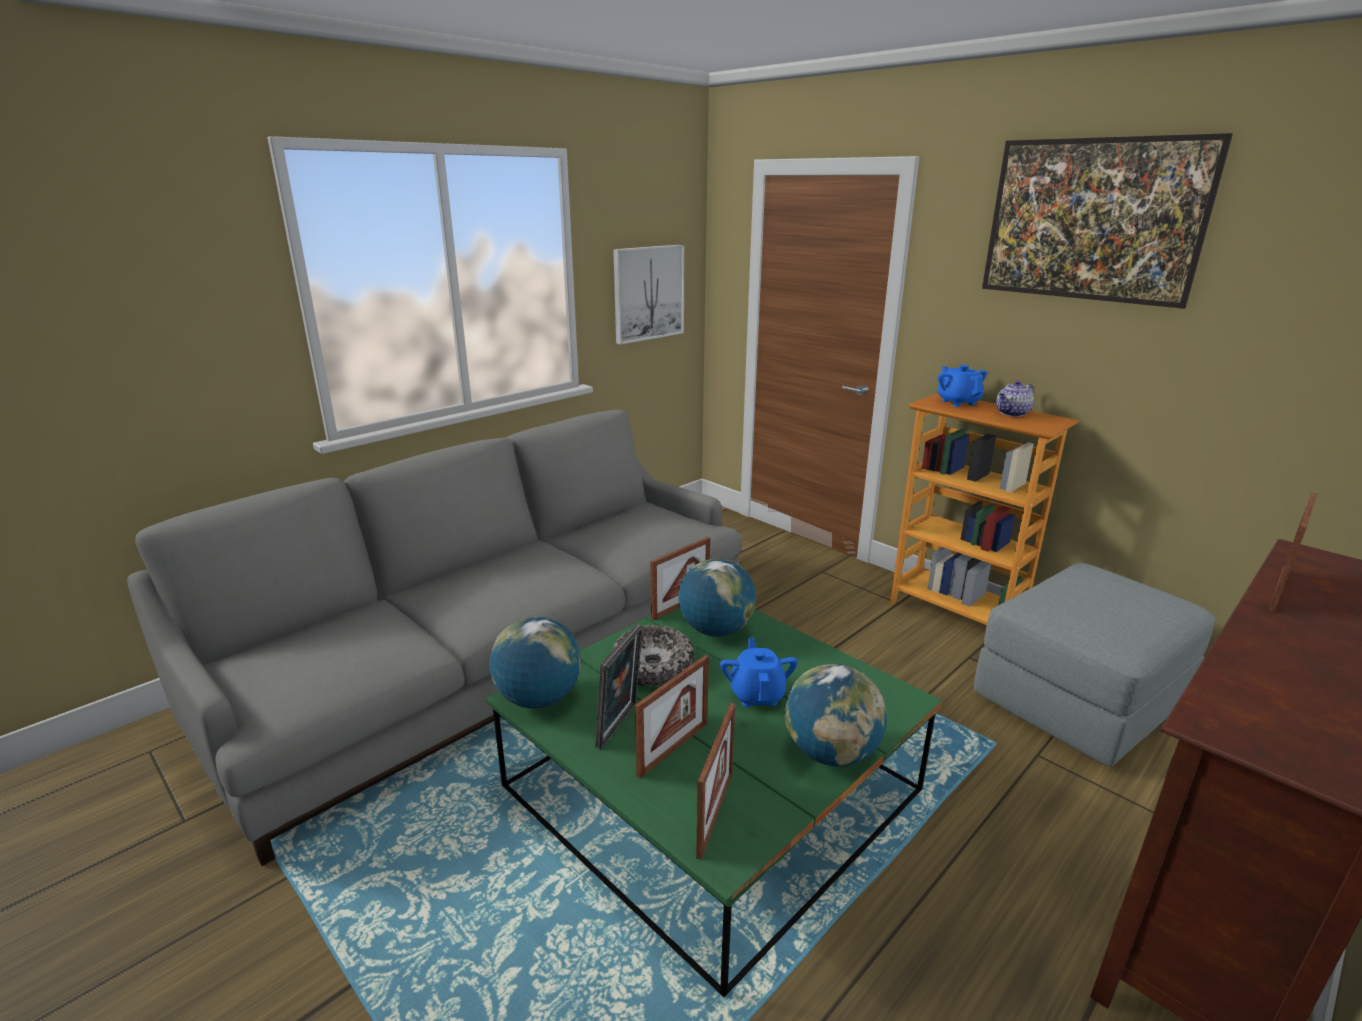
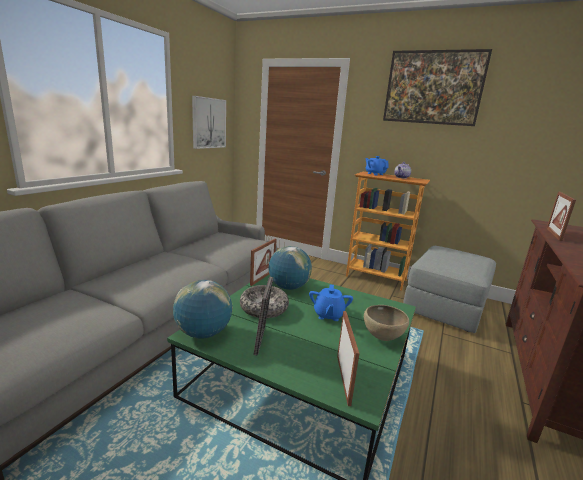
camera: 20 degrees left, 5 degrees down
picture frame [635,655,709,778] -> none
blue teapot [720,637,798,707] -> blue teapot turned 150 degrees counterclockwise [309,284,353,321]
globe [785,664,887,767] -> brown bowl [364,305,409,341]

